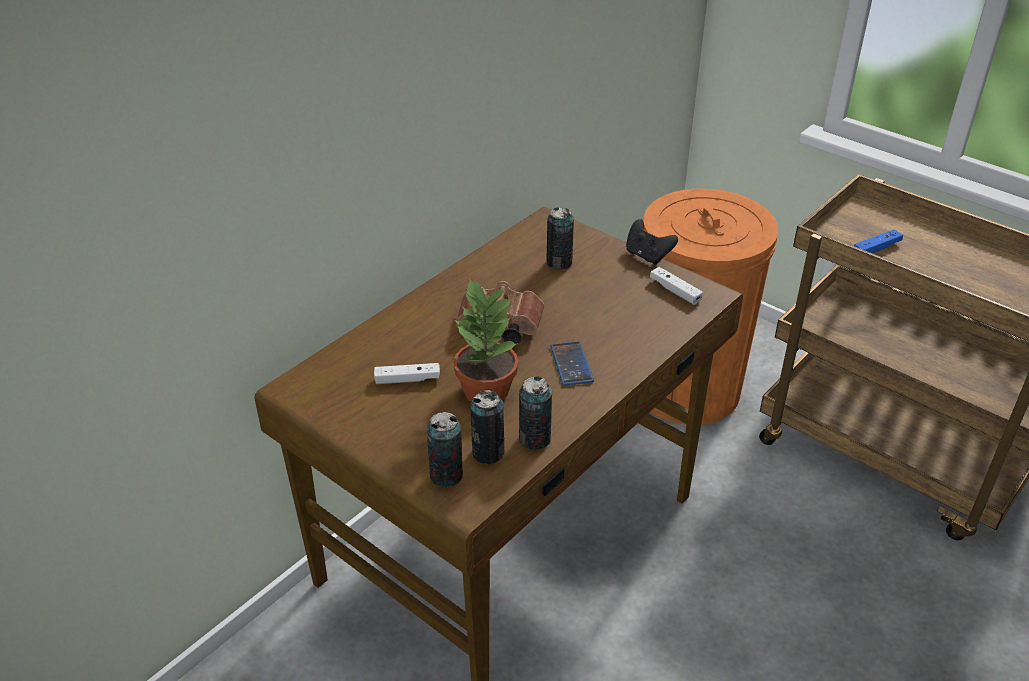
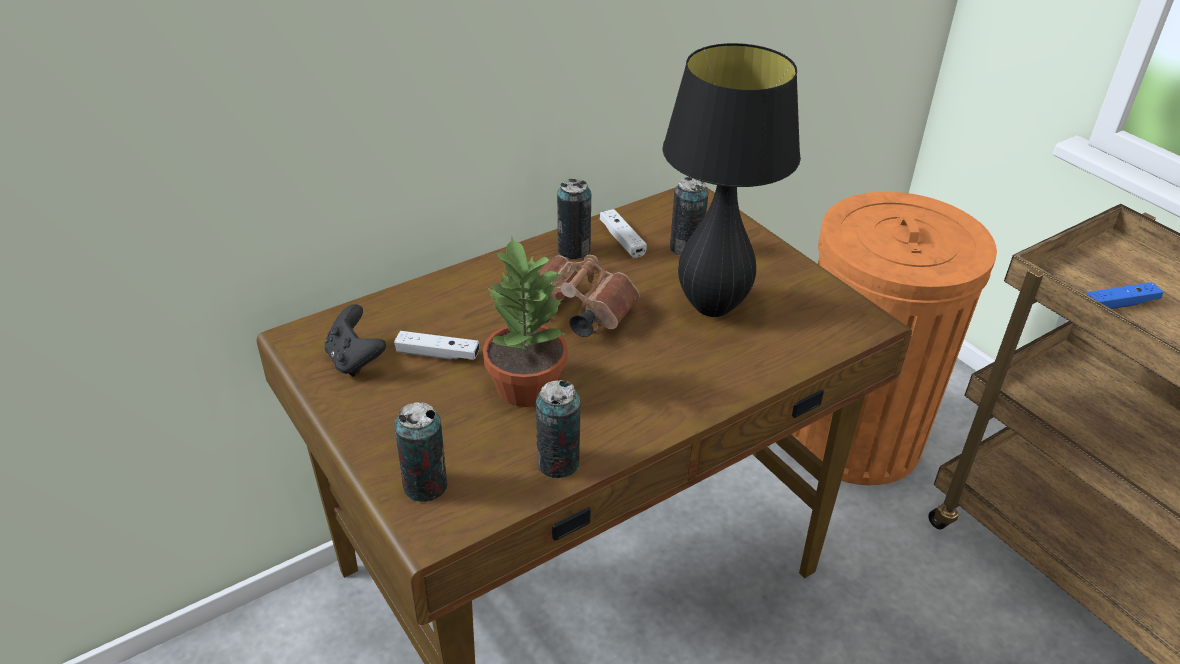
camera: 15 degrees right, 0 degrees up
can [470,390,505,464] -> can moved to [557,179,592,259]
phone [550,341,594,386] -> none
black game controller [626,219,678,265] -> black game controller moved to [325,304,386,377]
white game controller [650,267,703,305] -> white game controller moved to [600,209,647,258]
none -> black table lamp [662,43,801,317]

